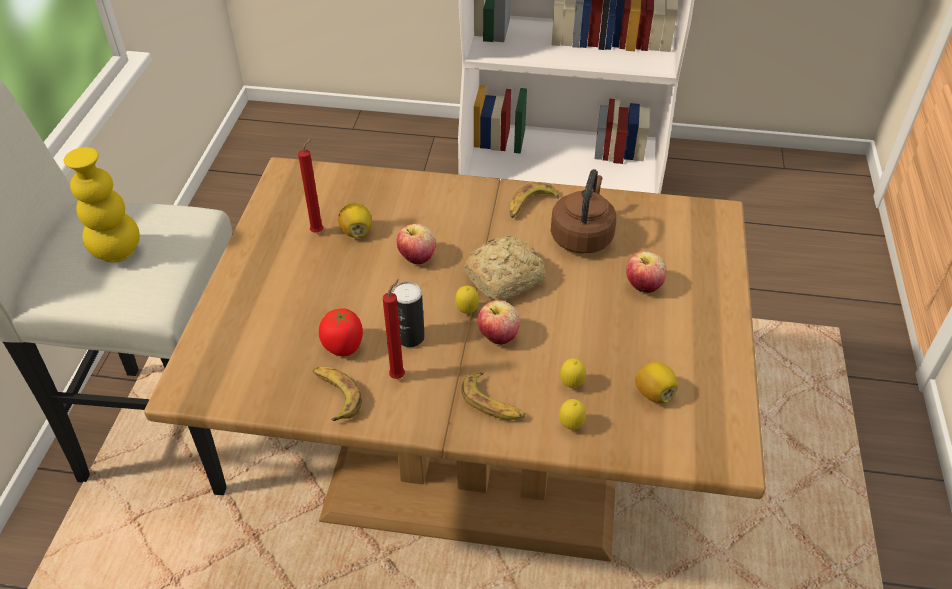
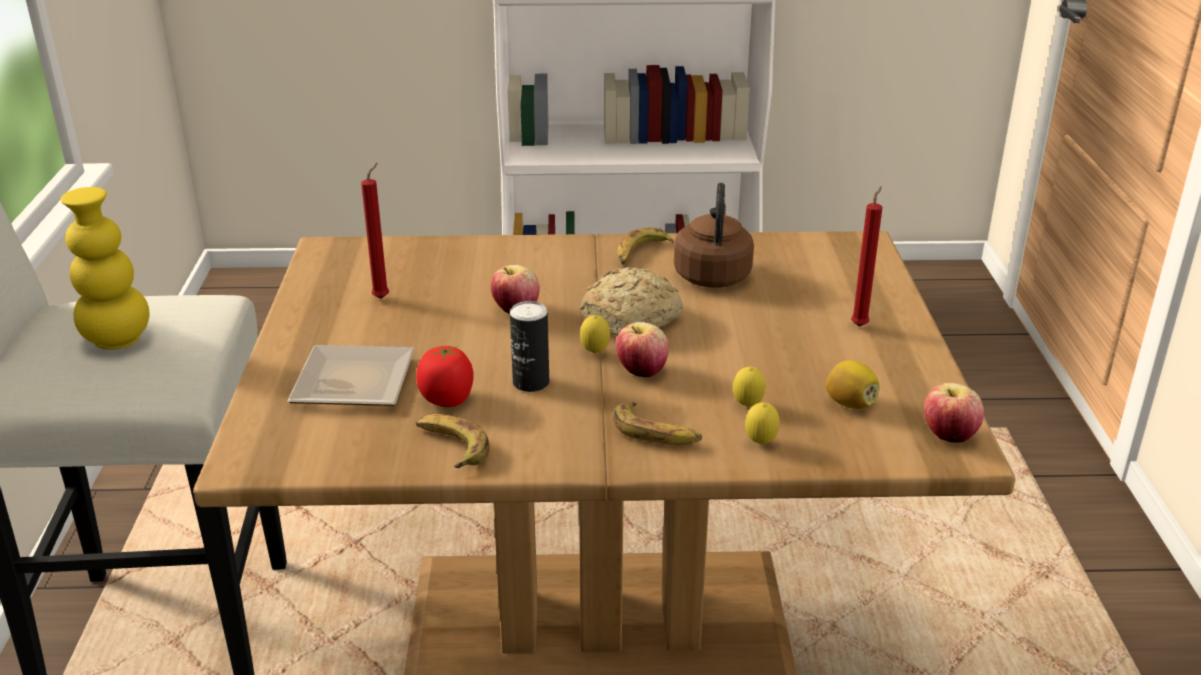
camera: 10 degrees left, 15 degrees down
lemon [338,203,372,238] -> none
red candle [383,279,405,379] -> red candle moved to [851,186,883,327]
apple [626,251,666,293] -> apple moved to [924,383,984,443]
none -> plate [287,345,415,406]

